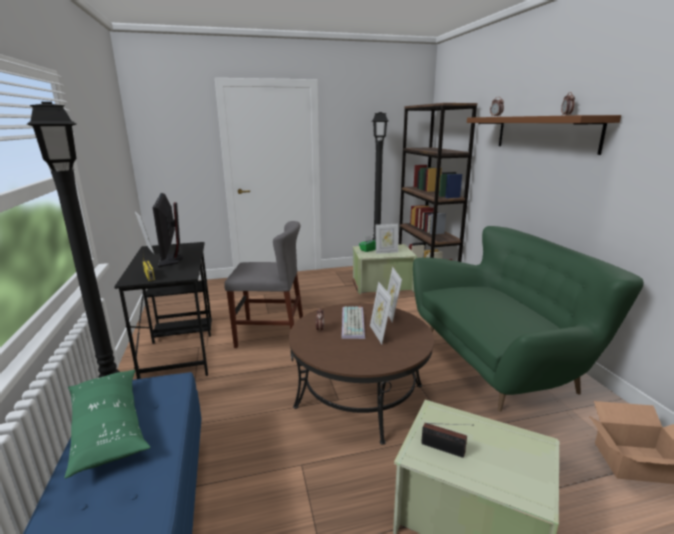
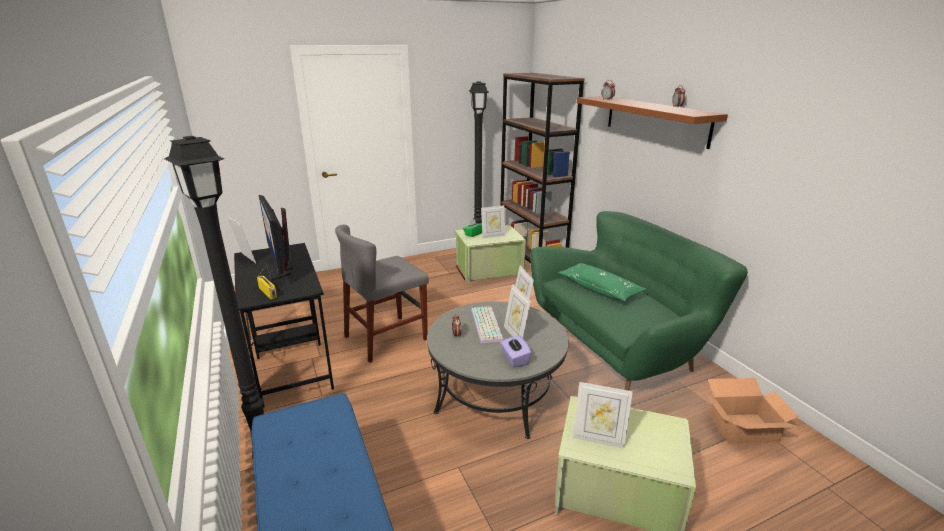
camera: 10 degrees left, 5 degrees up
green pillow [65,370,151,479] -> green pillow moved to [558,263,646,301]
grey chair [224,221,303,348] -> grey chair turned 150 degrees clockwise [335,225,429,363]
brown coffee table [289,303,434,445] -> grey coffee table [427,301,569,439]
radio [421,423,474,458] -> picture frame [573,382,633,449]
none -> purple tissue box [501,334,532,367]

